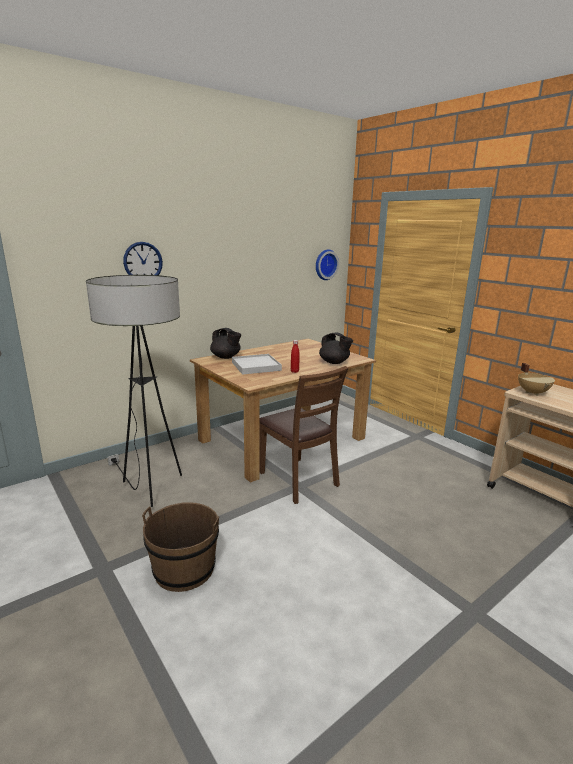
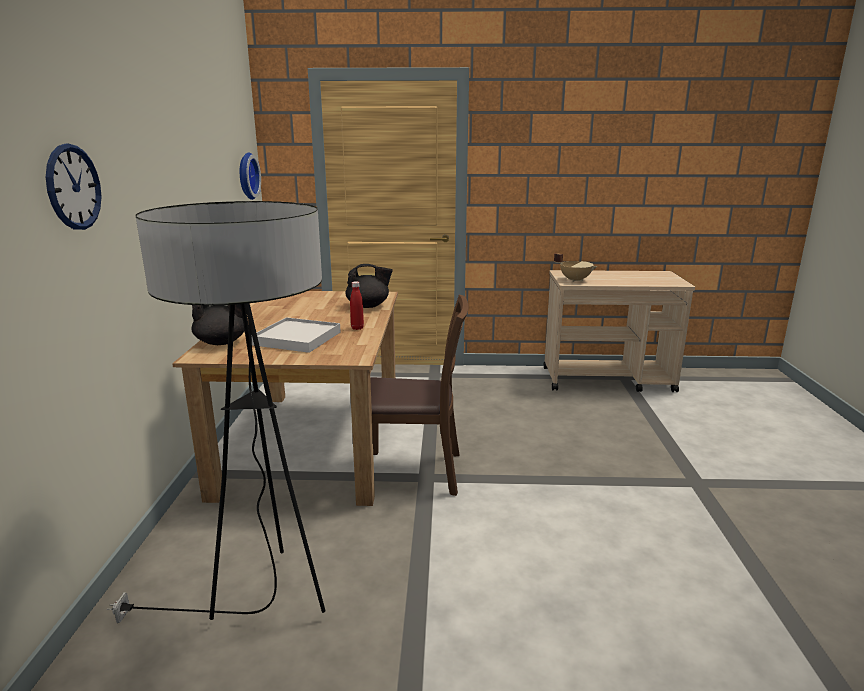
camera: 50 degrees left, 0 degrees up
brown bucket [142,502,219,592] -> none

